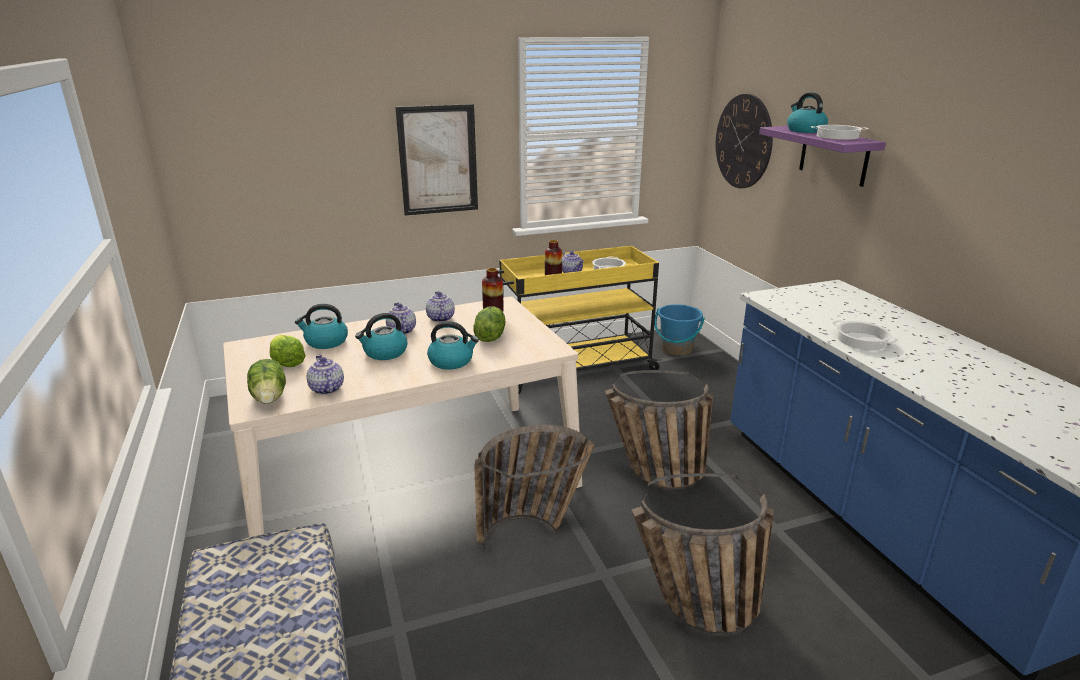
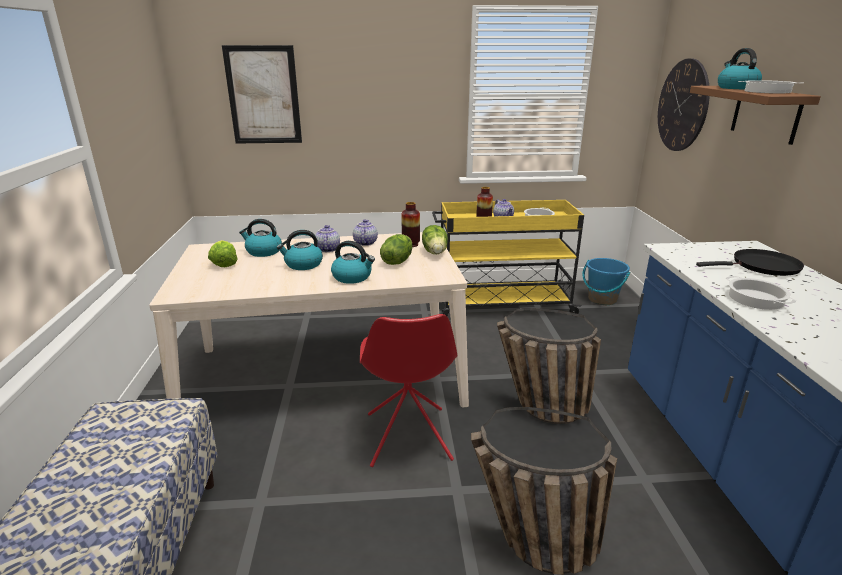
camera: 15 degrees right, 0 degrees up
lettuce [247,359,286,404] -> lettuce moved to [422,225,448,254]
teapot [307,355,344,395] -> none
picture [395,104,478,215] -> picture moved to [222,45,302,144]
basket [474,425,595,552] -> red chair [360,314,457,467]
purple shelf [759,126,886,187] -> brown shelf [690,86,821,145]
none -> black frying pan [696,249,804,276]

